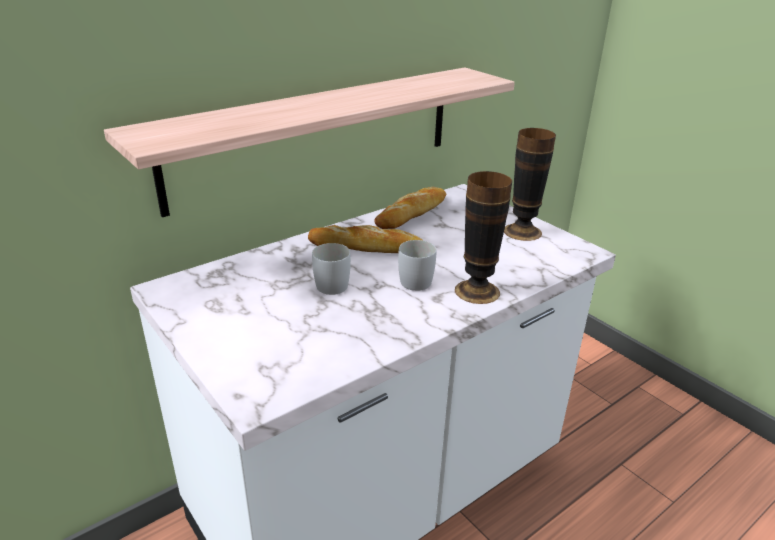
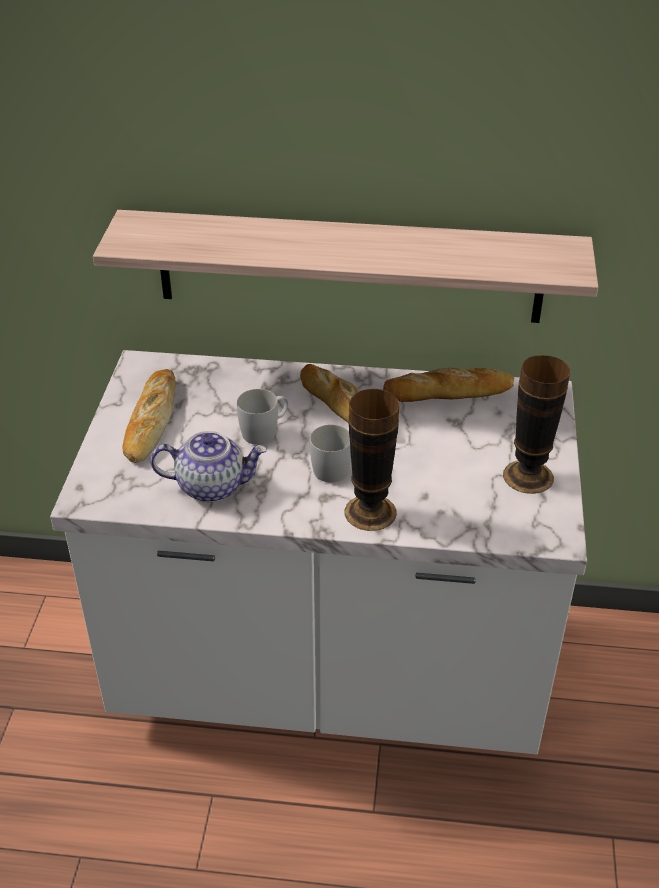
camera: 45 degrees right, 10 degrees up
none -> bread [122,369,176,463]
none -> teapot [151,431,267,502]

